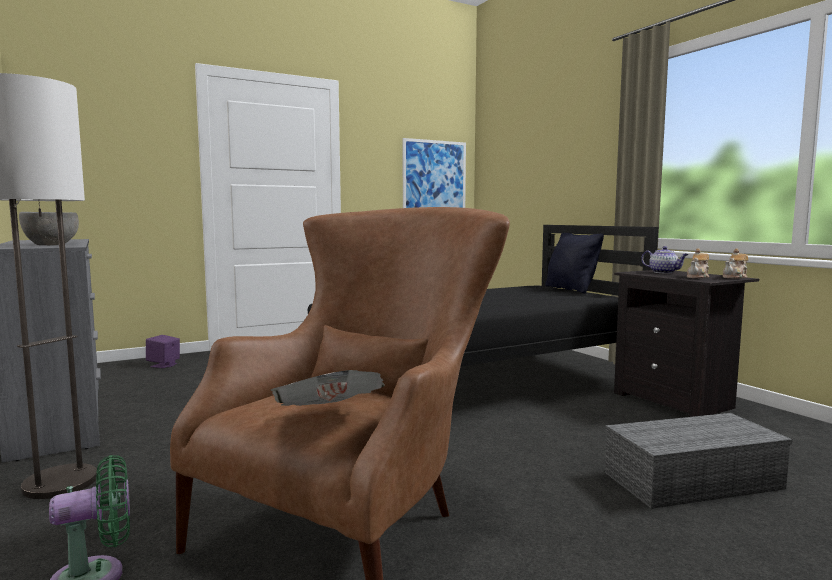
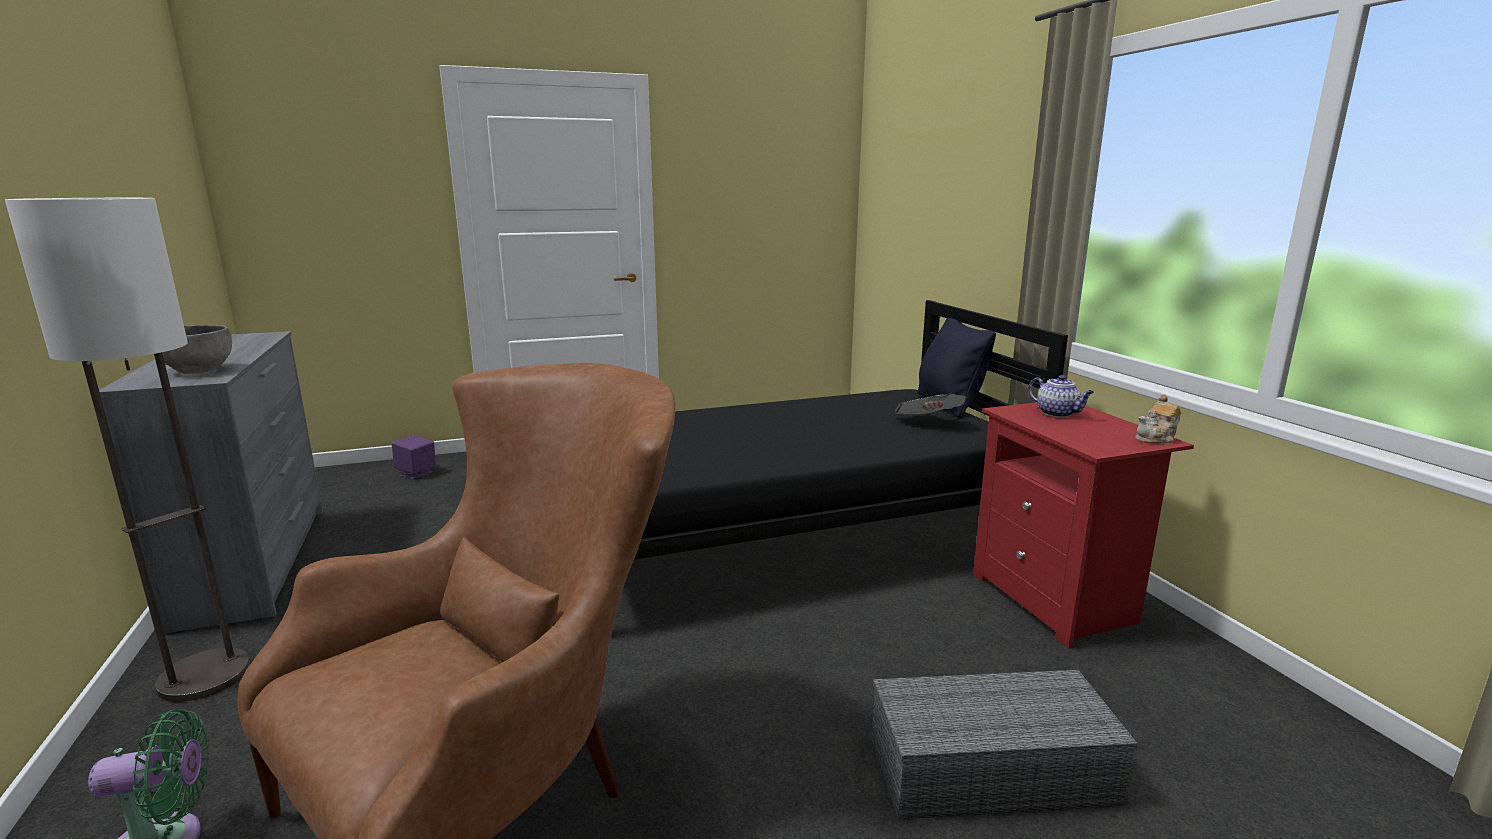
camera: 10 degrees right, 10 degrees up
newspaper [271,370,385,406] -> newspaper moved to [895,394,966,414]
picture [403,138,466,208] -> none
black nightstand [614,270,759,417] -> red nightstand [973,402,1194,649]
teapot [687,248,710,278] -> none

